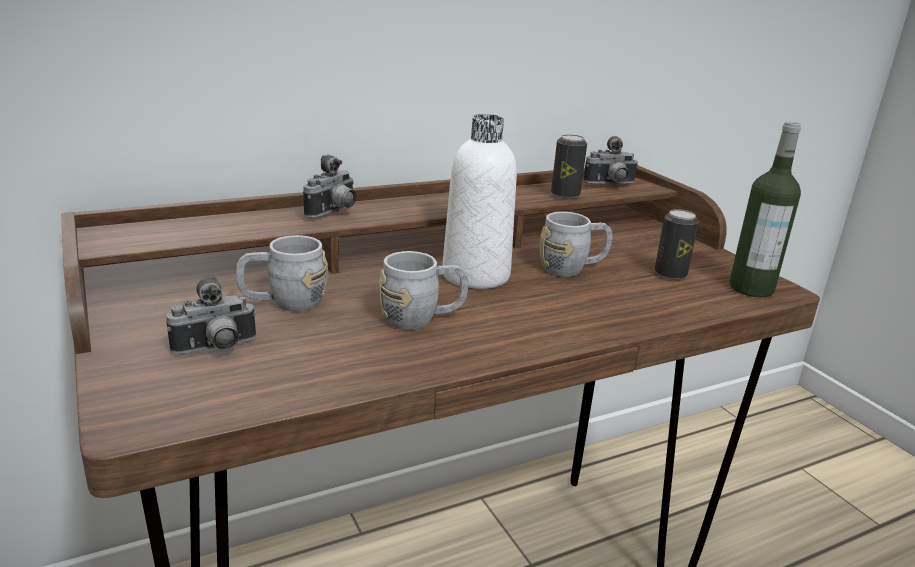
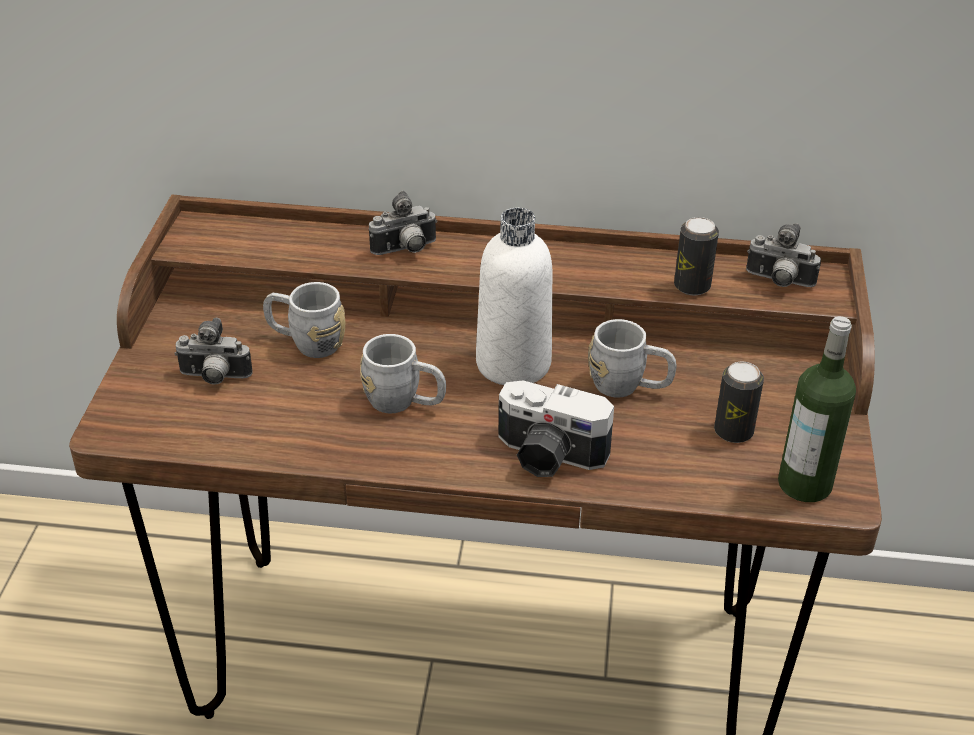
camera: 35 degrees right, 15 degrees up
none -> camera [499,380,614,477]

